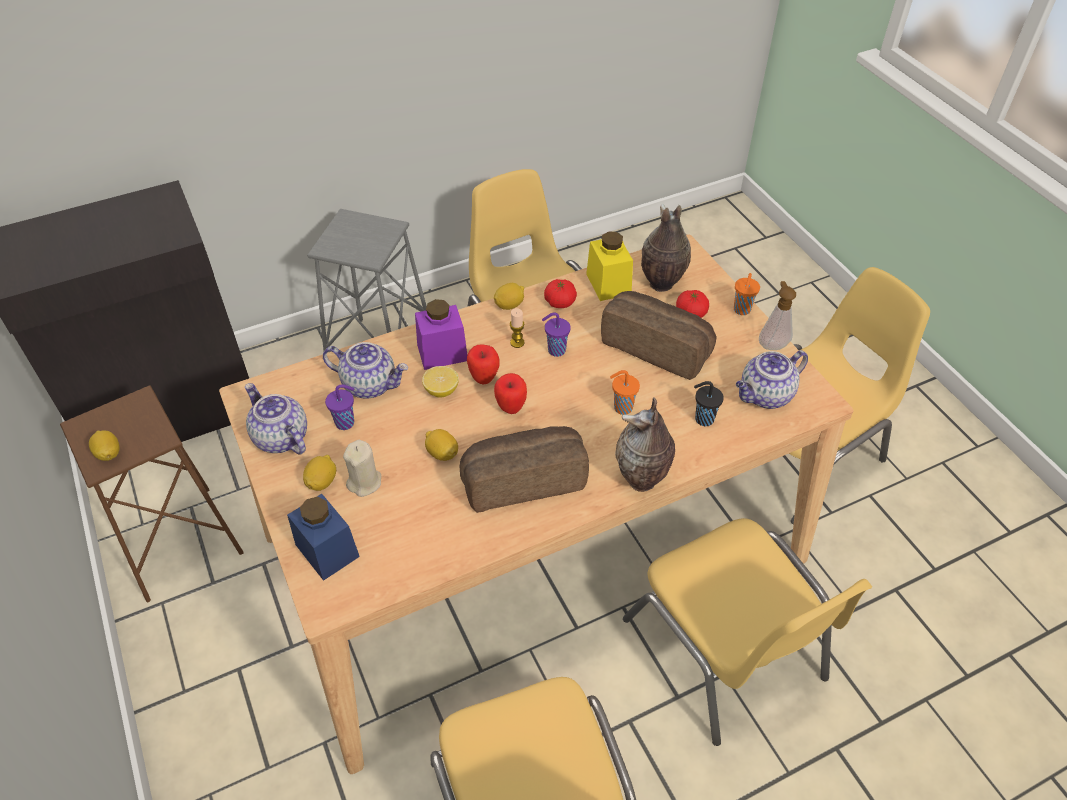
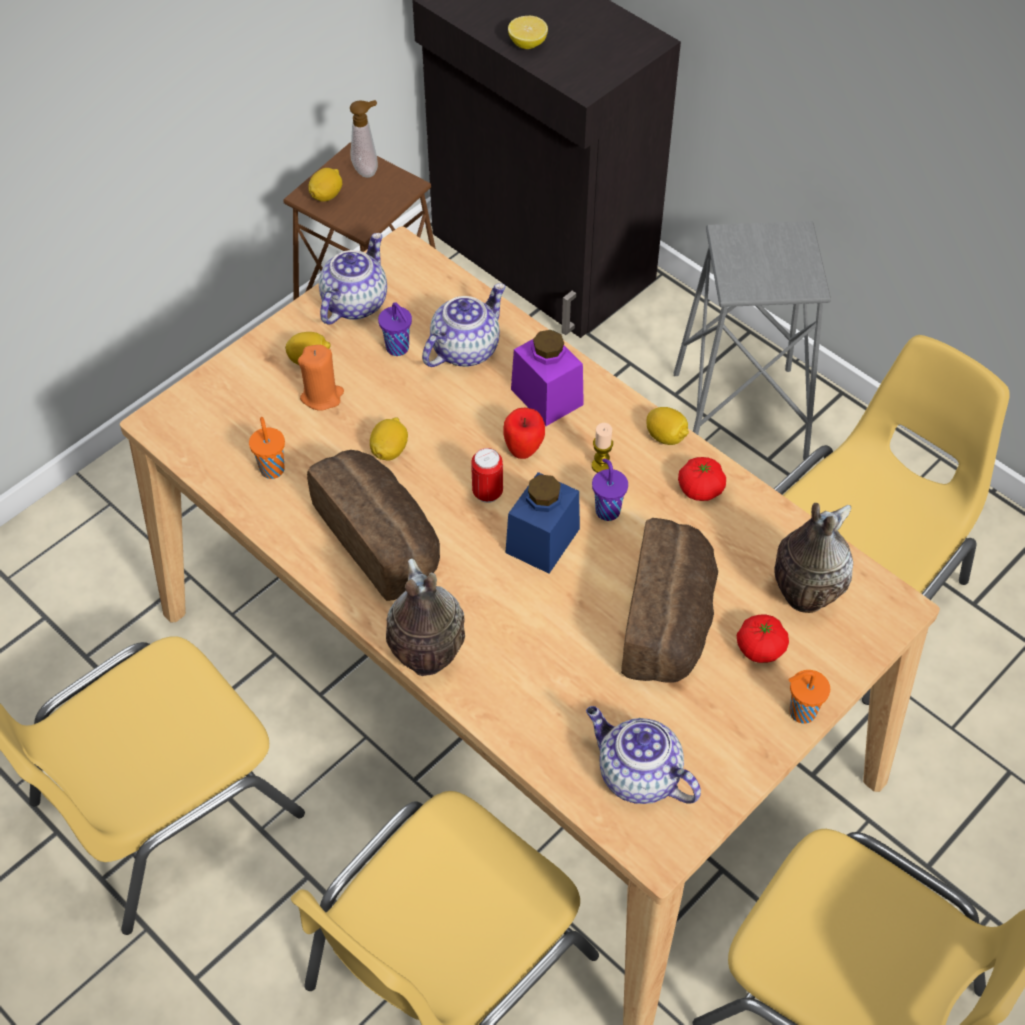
camera: 70 degrees right, 5 degrees up
blue jar [287,494,360,581] -> blue jar moved to [505,472,580,574]
teapot [323,342,408,399] -> teapot turned 135 degrees counterclockwise [422,283,506,367]
beige candle [343,440,381,497] -> orange candle [298,345,344,411]
lemon [422,366,459,397] -> lemon moved to [508,16,548,49]
apple [494,373,527,414] -> can [471,448,503,503]
yellow jar [586,231,633,301] -> none
orange cup [610,370,640,415] -> orange cup moved to [249,417,285,479]
black cup [694,381,724,426] -> none
soap dispenser [759,281,796,350] -> soap dispenser moved to [350,100,378,178]

